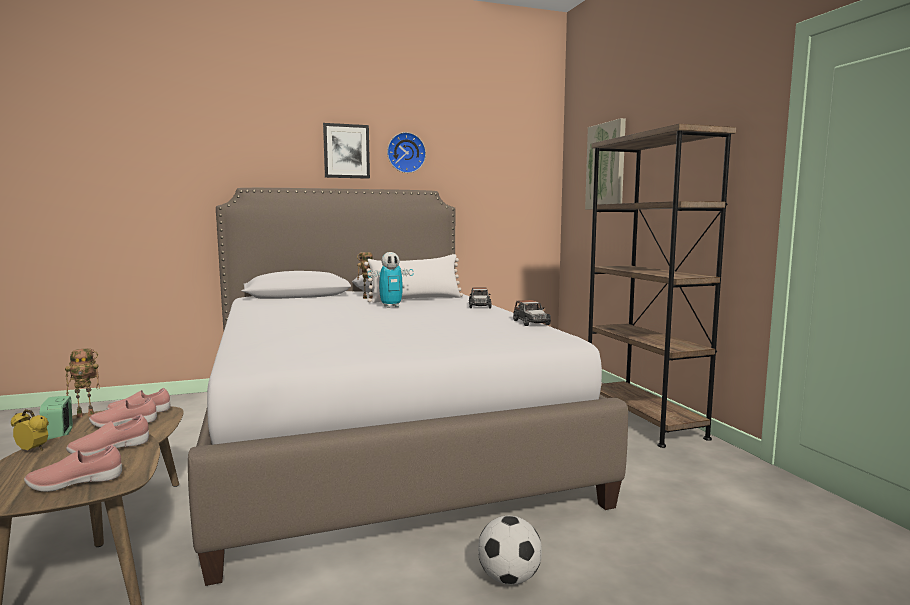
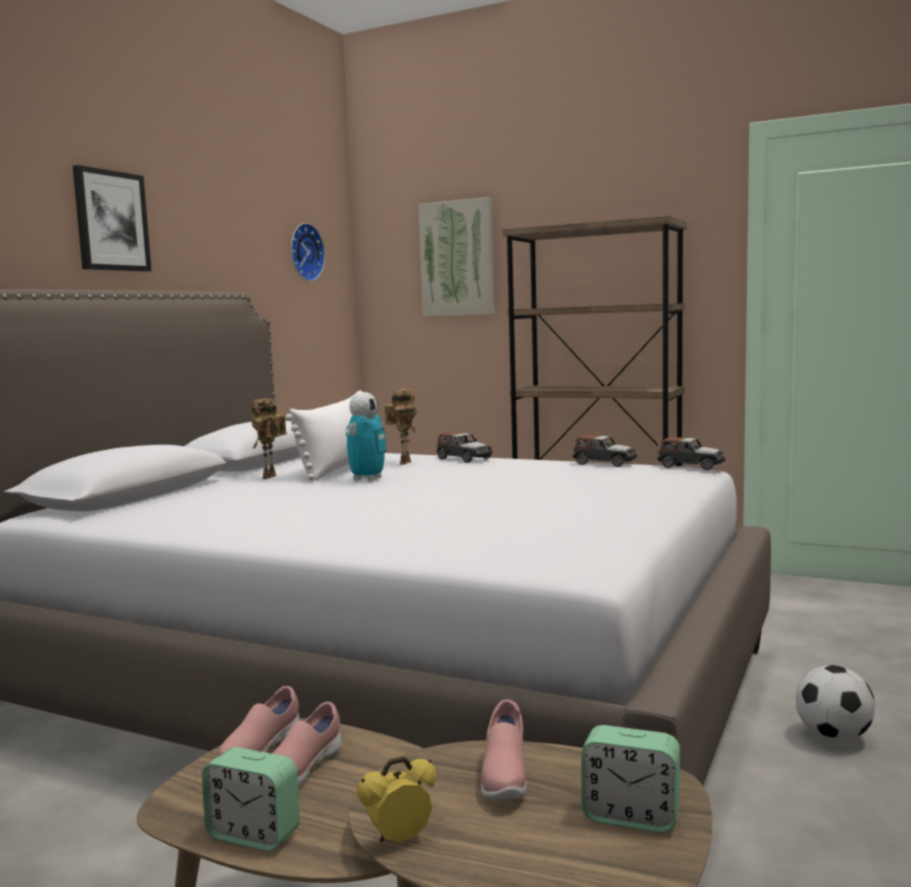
camera: 45 degrees left, 0 degrees up
pink shoe [24,445,122,492] -> alarm clock [581,725,680,833]
toy robot [65,348,100,418] -> toy robot moved to [384,388,417,465]
wall clock [387,132,426,173] -> wall clock moved to [291,223,325,281]
none -> toy car [657,437,726,470]

